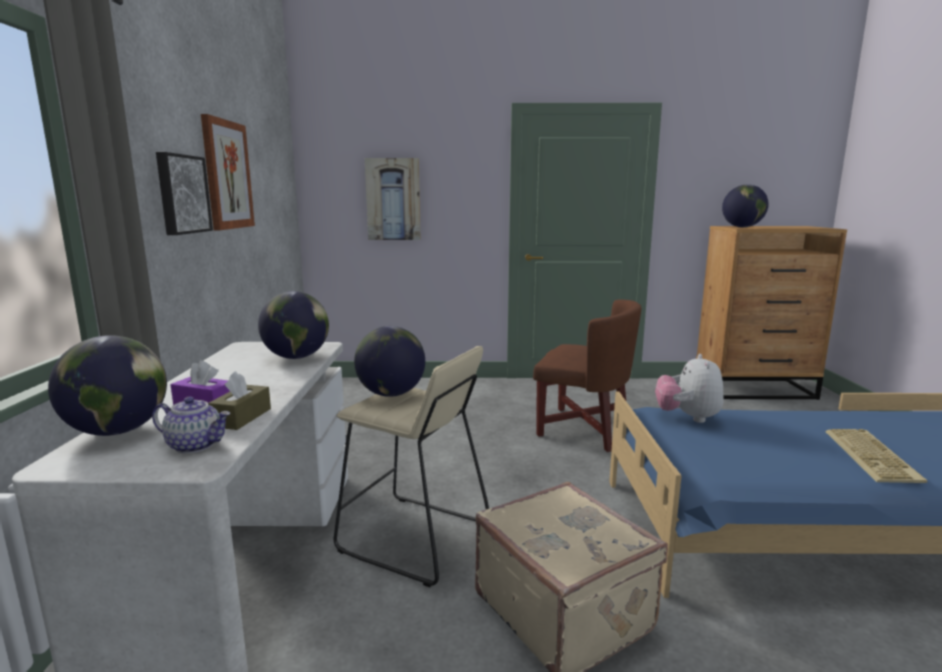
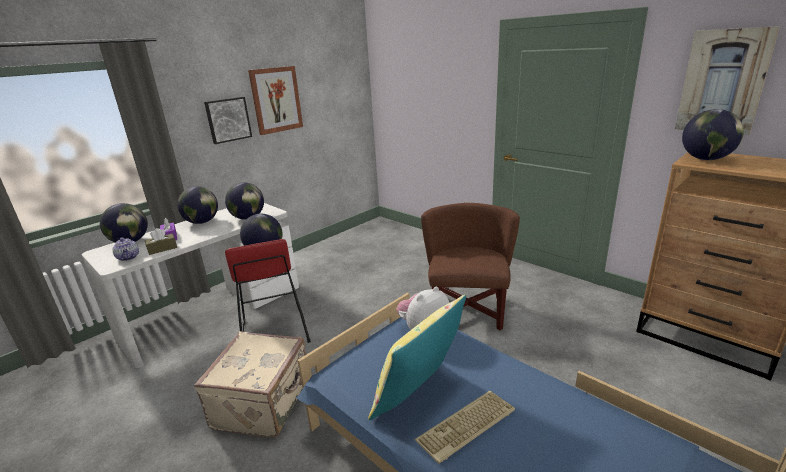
camera: 45 degrees right, 10 degrees up
beige stool [334,346,489,587] -> red stool [225,239,311,343]
picture [365,158,421,240] -> picture moved to [675,26,780,135]
brown armchair [533,299,641,452] -> brown armchair turned 150 degrees counterclockwise [421,203,520,330]
none -> globe [177,186,218,224]
none -> yellow pillow [368,295,466,420]

